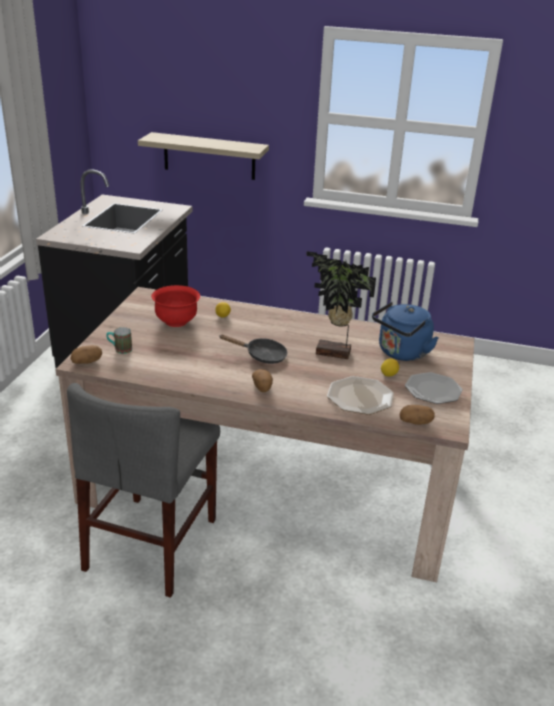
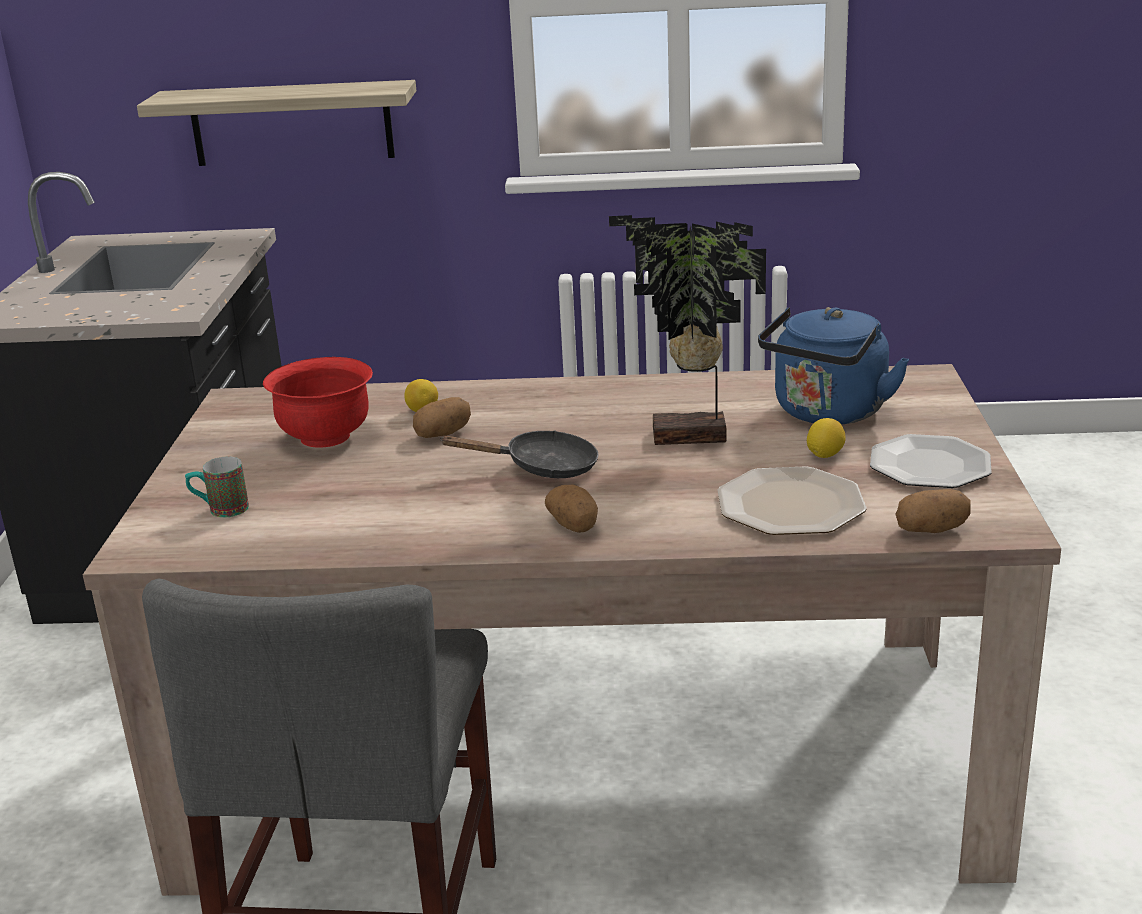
camera: 10 degrees left, 5 degrees down
potato [71,345,102,364] -> potato moved to [413,397,471,438]

